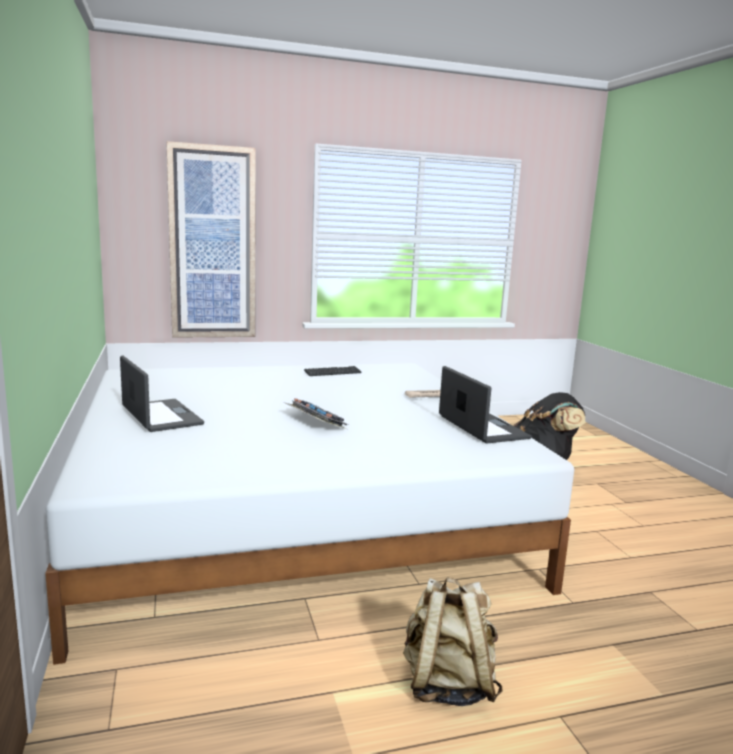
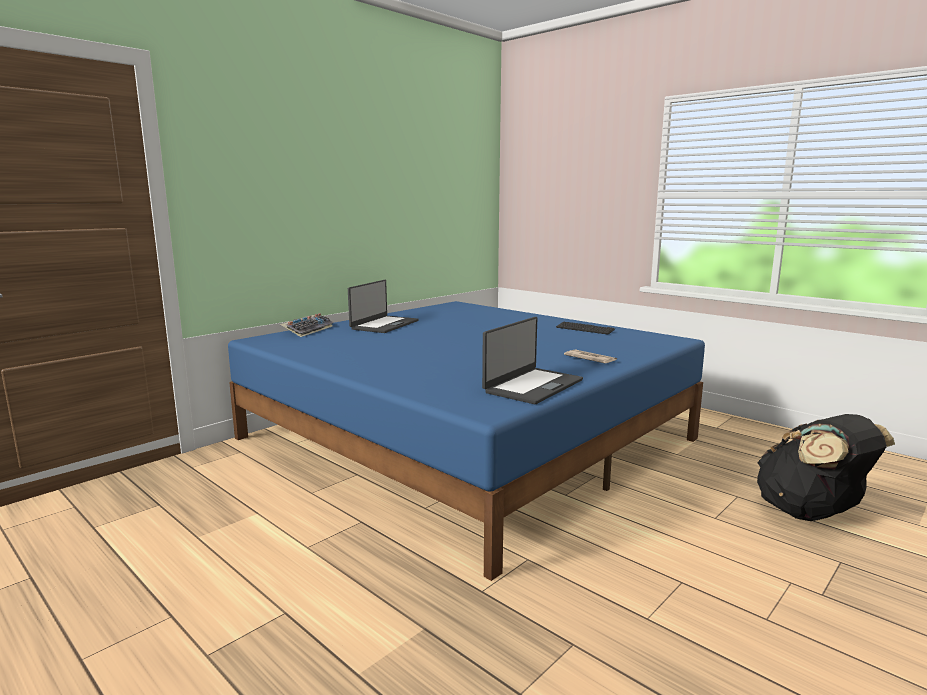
camera: 60 degrees right, 0 degrees up
white bed [45,363,574,665] -> blue bed [228,301,705,581]
picture [166,141,256,338] -> none
keyboard [286,398,348,429] -> keyboard moved to [280,313,333,337]
beige backpack [403,577,503,706] -> none

